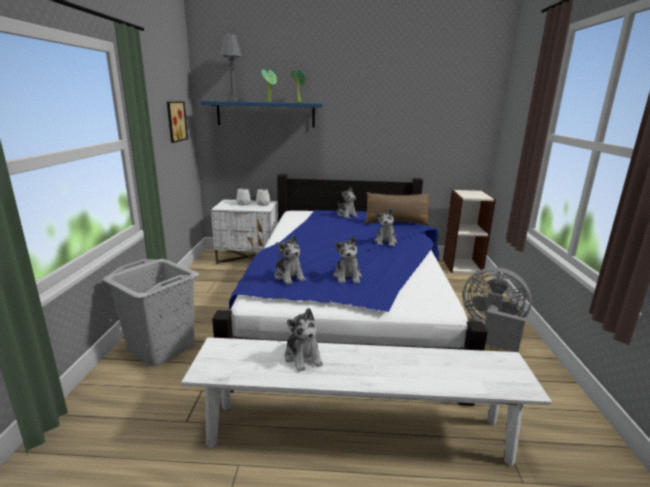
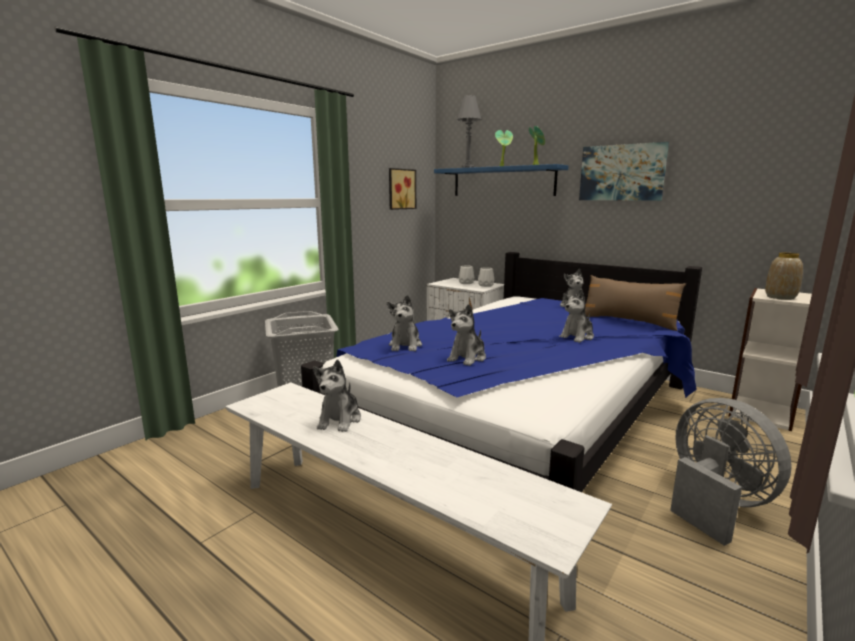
camera: 35 degrees right, 5 degrees down
none -> picture [579,142,669,201]
none -> vase [765,253,803,300]

